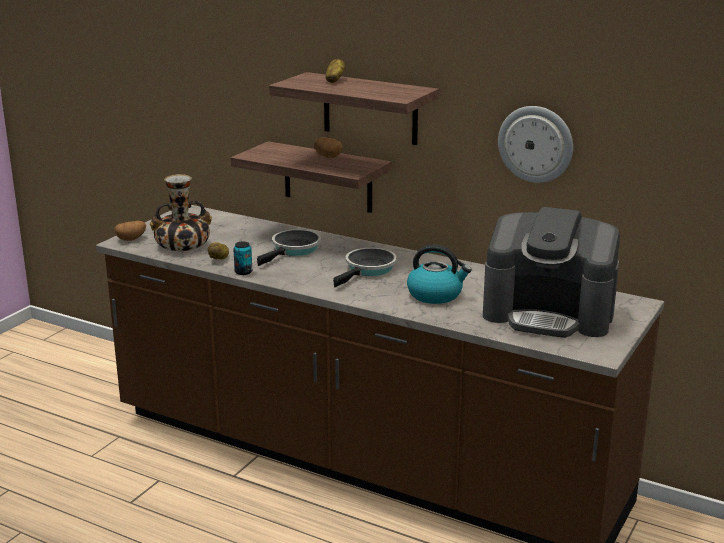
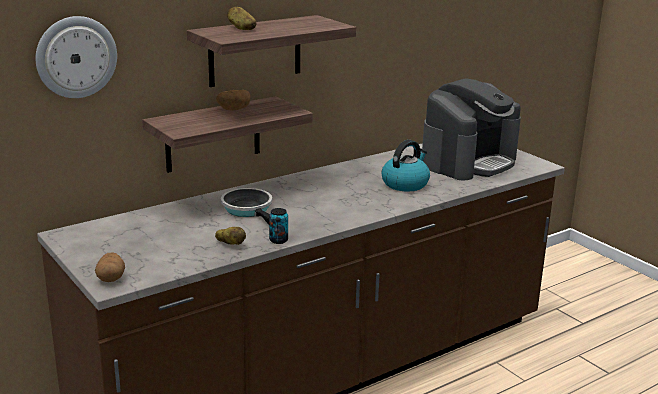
camera: 65 degrees left, 0 degrees up
vase [150,174,212,251] -> none
frying pan [333,248,397,287] -> none
wall clock [498,106,573,183] -> wall clock moved to [36,16,117,98]

